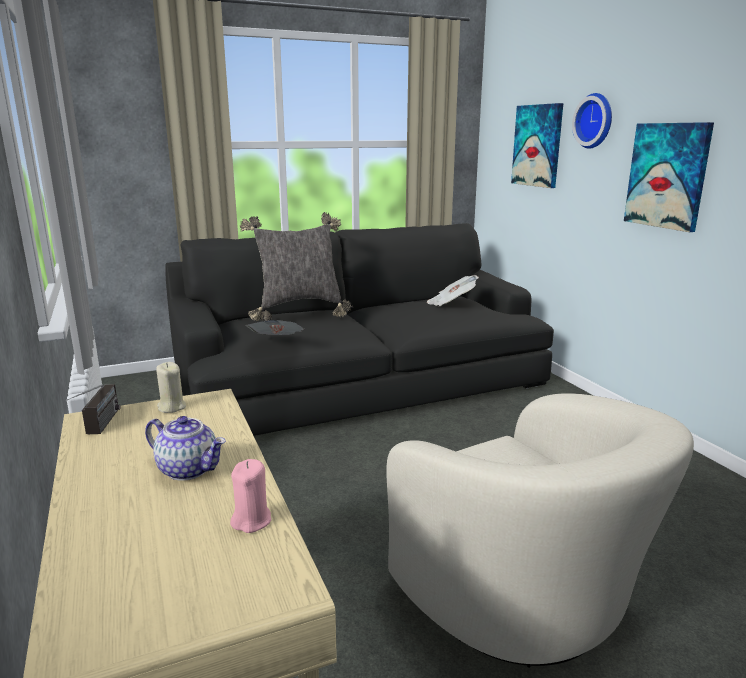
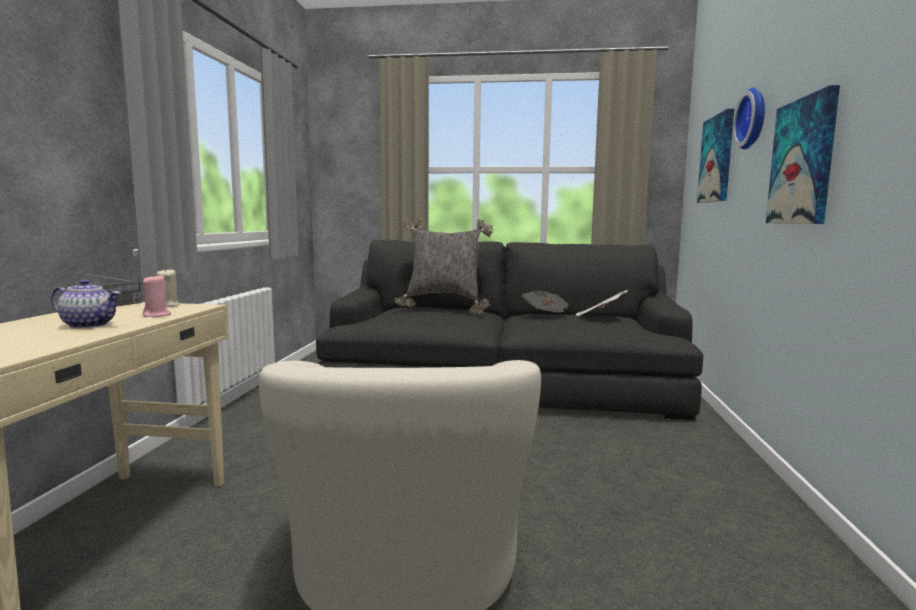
camera: 30 degrees right, 10 degrees down
teapot [145,416,226,481] -> teapot turned 45 degrees counterclockwise [51,279,121,328]
pink candle [230,459,271,533] -> pink candle moved to [143,274,171,317]
newspaper [245,320,305,335] -> newspaper moved to [521,290,569,312]

